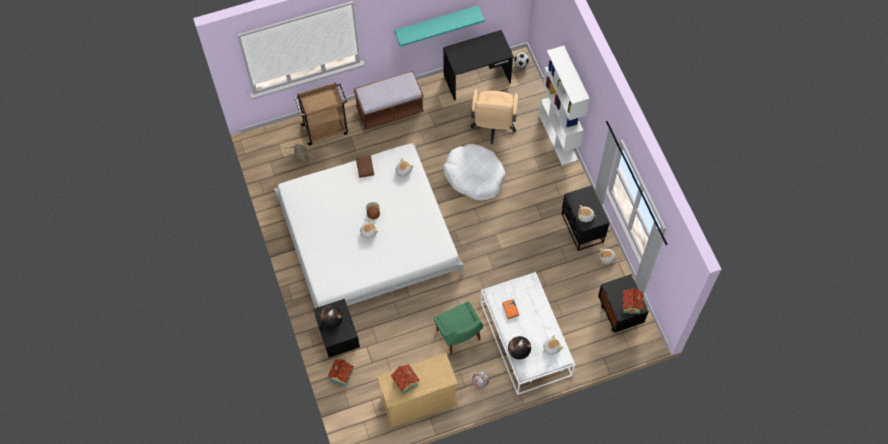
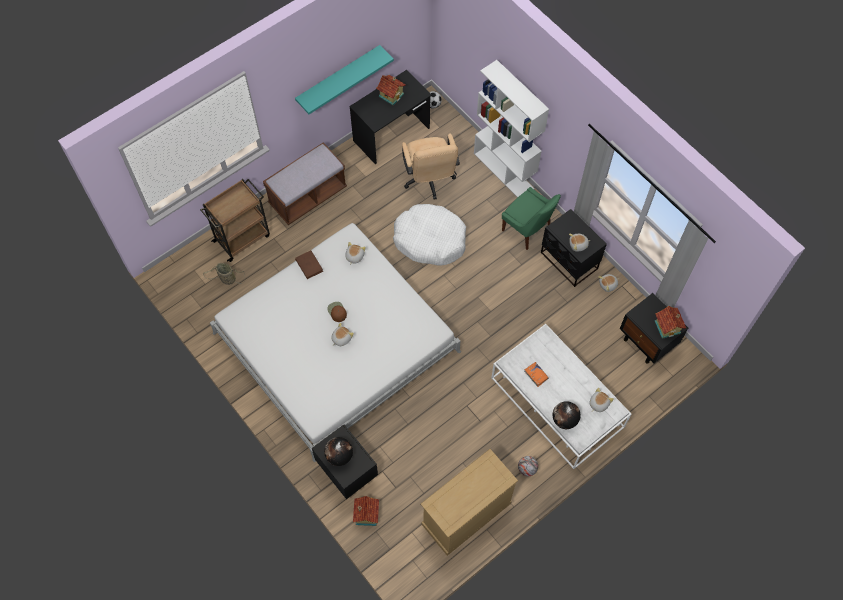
camera: 20 degrees left, 0 degrees up
toy house [391,364,420,394] -> toy house moved to [376,75,406,106]
green chair [434,301,483,355] -> green chair moved to [502,187,561,250]

